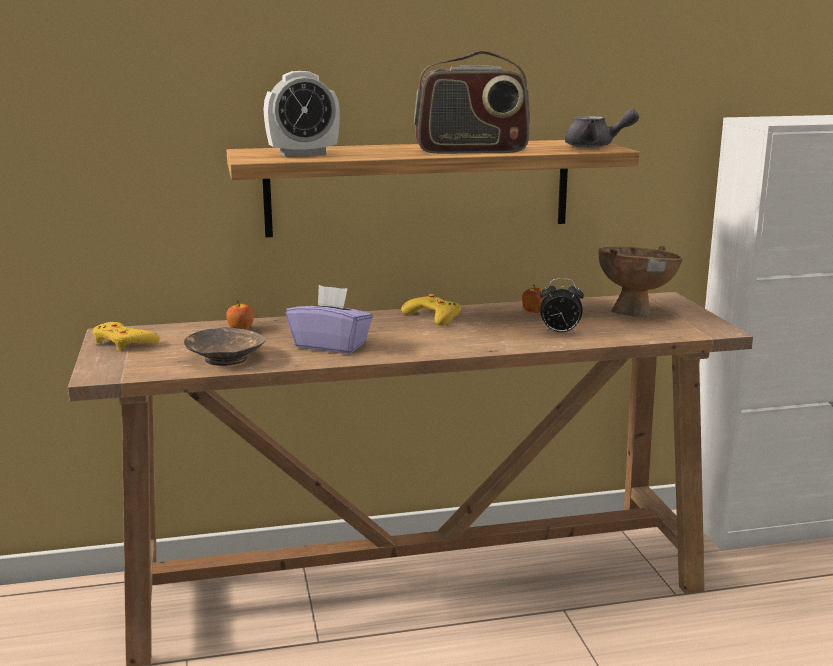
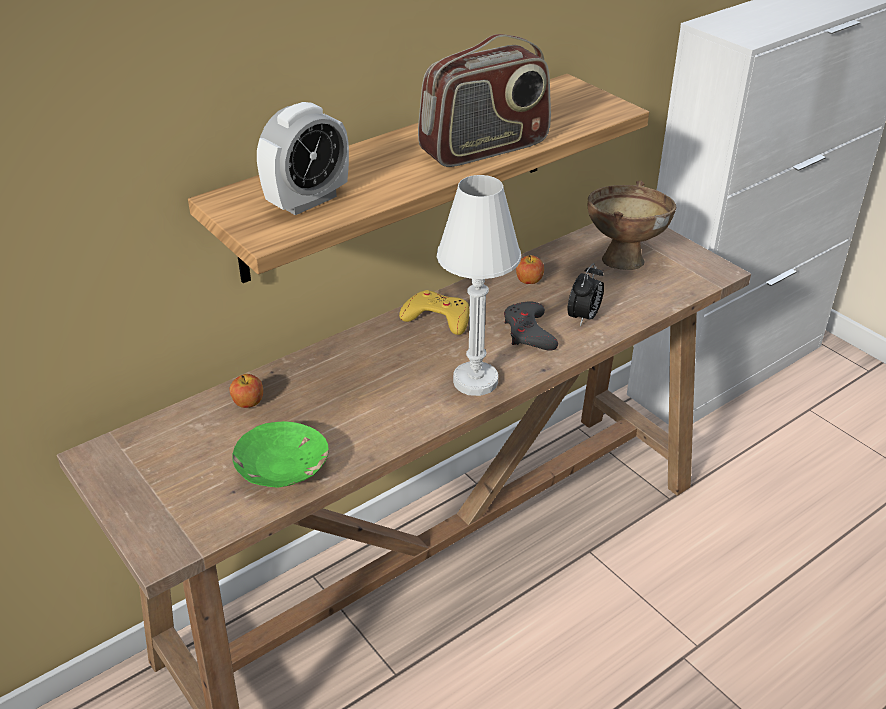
camera: 25 degrees left, 20 degrees up
yellow game controller [92,322,159,350] -> none
brown bowl [184,327,266,366] -> green bowl [233,421,329,488]
purple tissue box [286,285,373,354] -> none
alarm clock [540,278,584,335] -> alarm clock turned 45 degrees counterclockwise [568,263,604,326]
grey teapot [565,109,639,148] -> none
none -> white table lamp [437,175,521,396]
none -> grey game controller [504,301,558,351]

